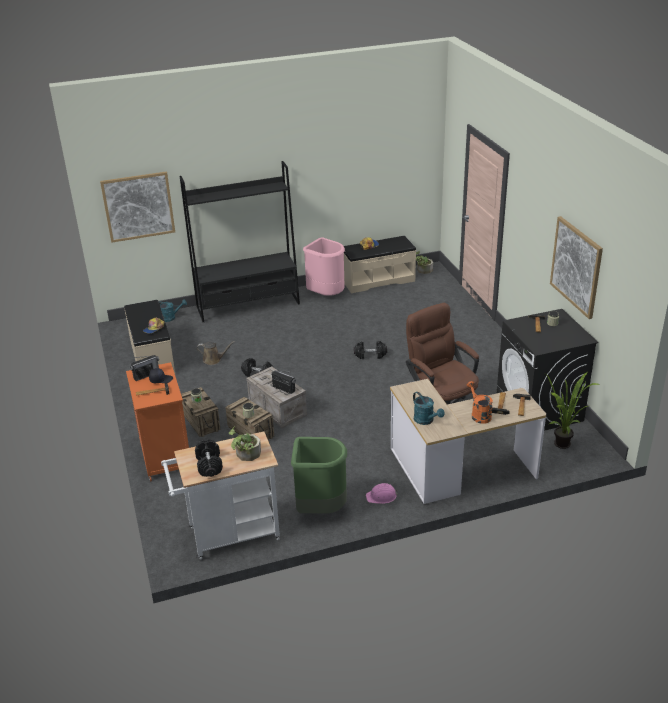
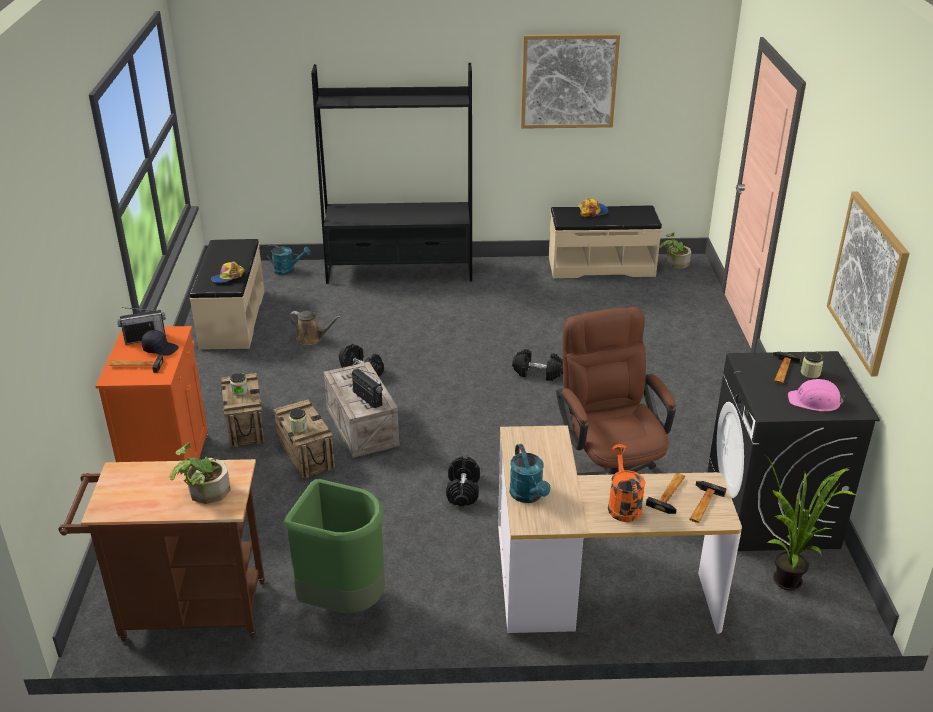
camera: 15 degrees right, 0 degrees up
picture [100,171,175,243] -> picture moved to [521,34,620,129]
white cart [161,432,280,560] -> brown cart [59,459,265,641]
black dumbbell [195,439,223,477] -> black dumbbell moved to [446,457,480,506]
pink trash can [303,237,345,296] -> none
pink hard hat [366,483,398,504] -> pink hard hat moved to [788,379,845,411]

